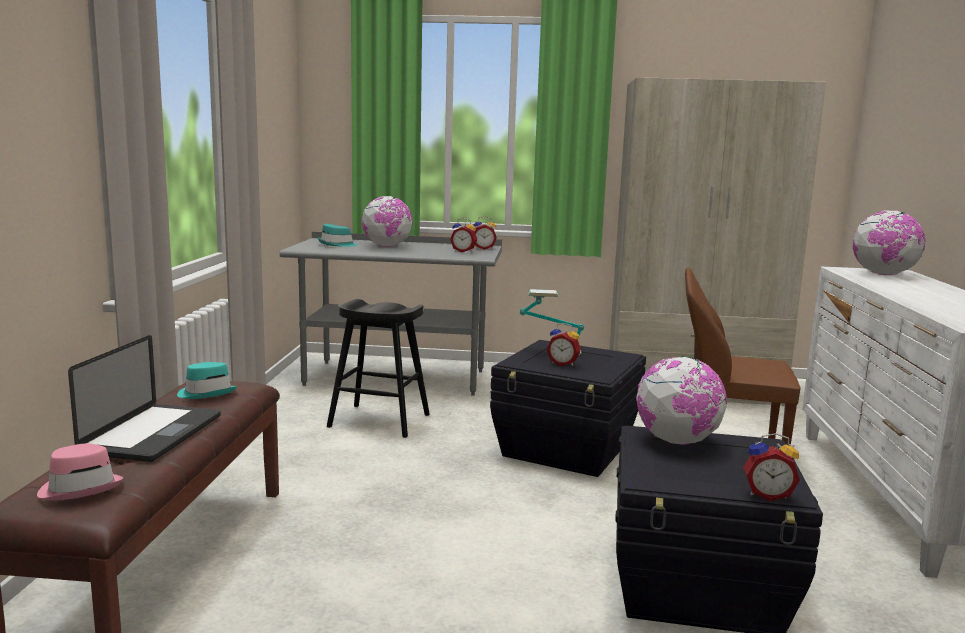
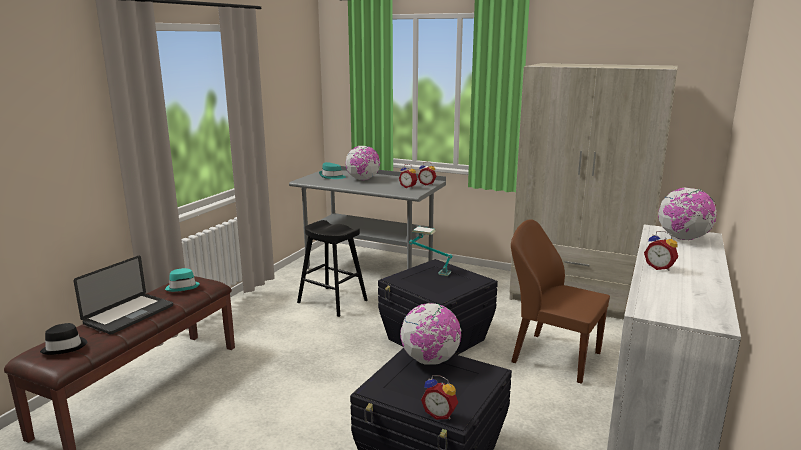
camera: 20 degrees right, 5 degrees up
pink hat [37,444,123,500] -> black hat [40,323,87,355]
alarm clock [546,323,581,366] -> alarm clock moved to [644,231,678,271]

